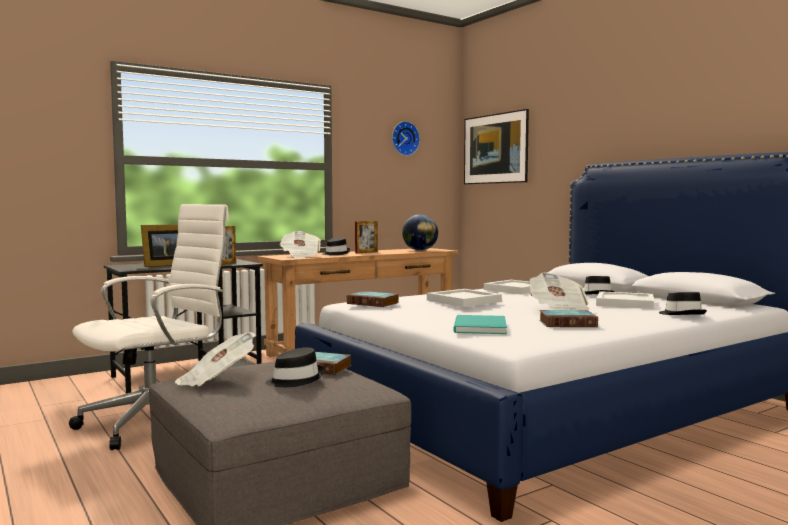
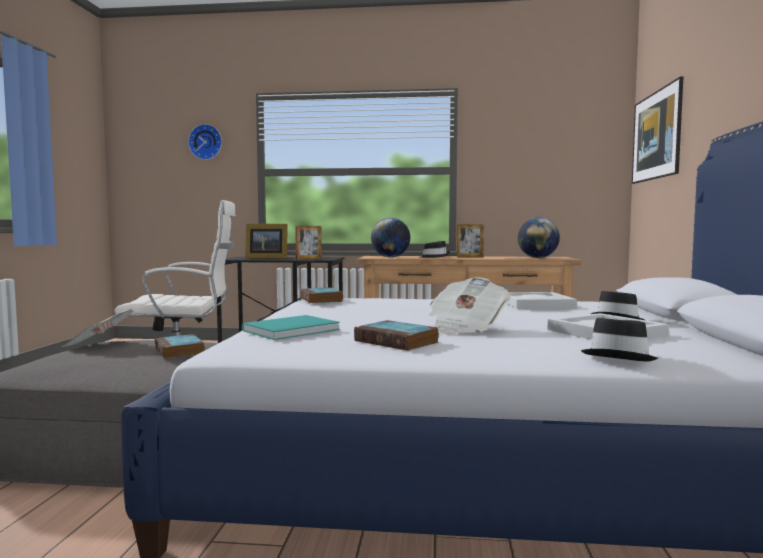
camera: 40 degrees right, 0 degrees up
black hat [265,347,324,387] -> none
newspaper [280,231,321,258] -> globe [371,218,410,257]
wall clock [392,121,420,156] -> wall clock moved to [188,124,222,160]
white tray [427,289,502,307] -> none

